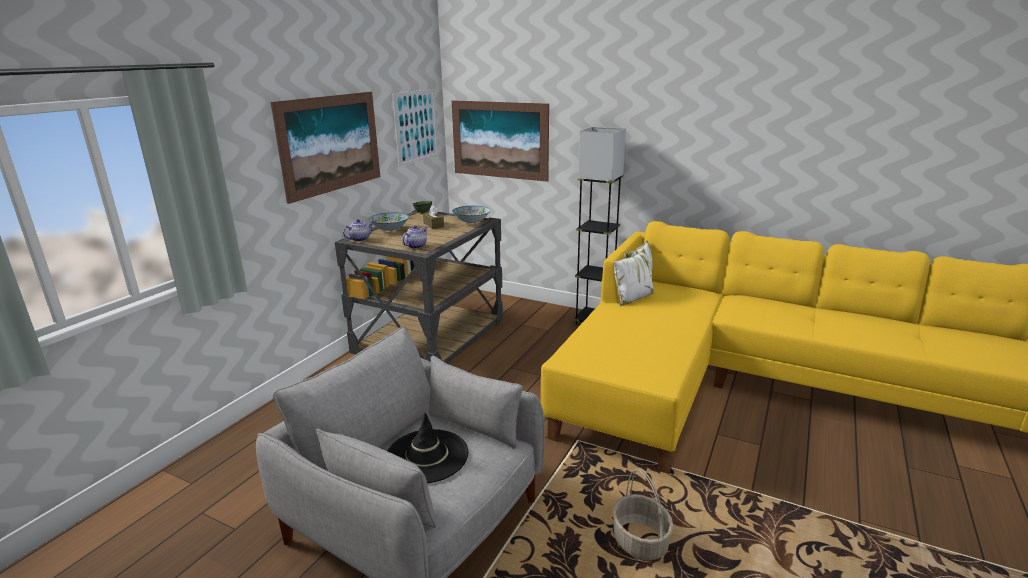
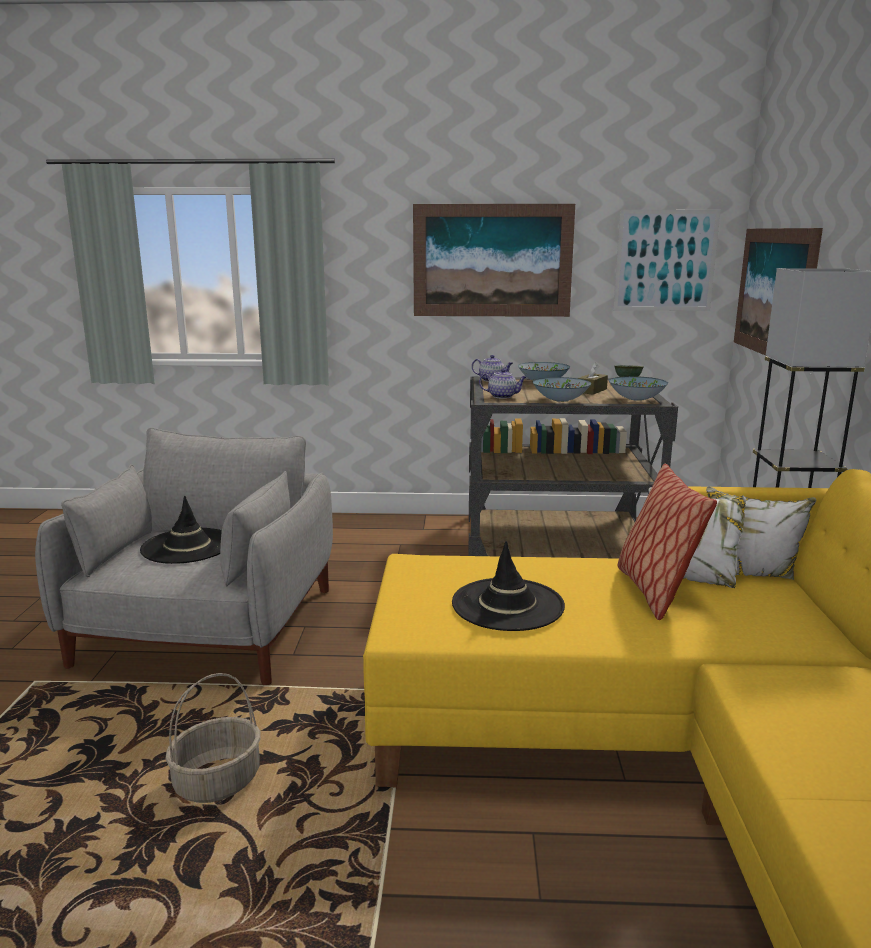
camera: 65 degrees right, 5 degrees down
none -> black hat [452,541,565,631]
none -> bowl [532,377,591,402]
none -> pillow [618,464,717,620]

